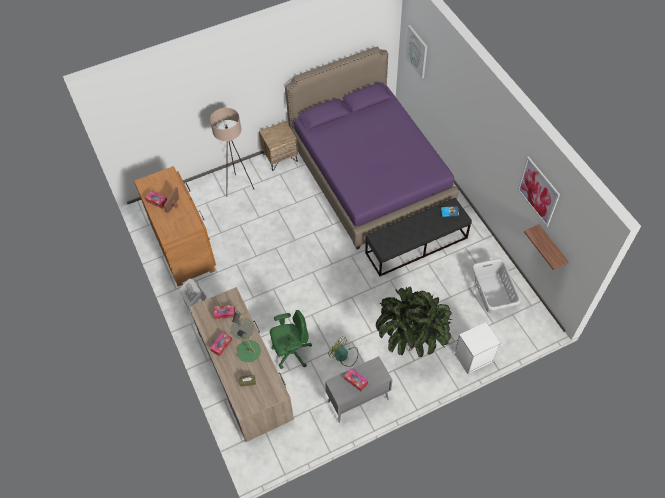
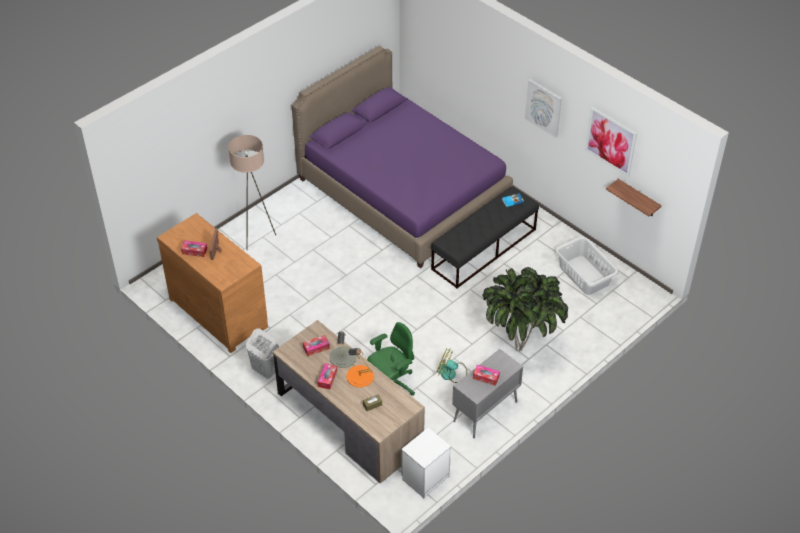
camera: 20 degrees left, 10 degrees down
green table lamp [237,330,261,362] -> orange table lamp [346,348,374,387]
brown nightstand [259,121,298,171] -> none
picture [405,25,427,78] -> picture moved to [525,79,562,138]
white nightstand [455,322,500,374] -> white nightstand moved to [401,428,451,498]

